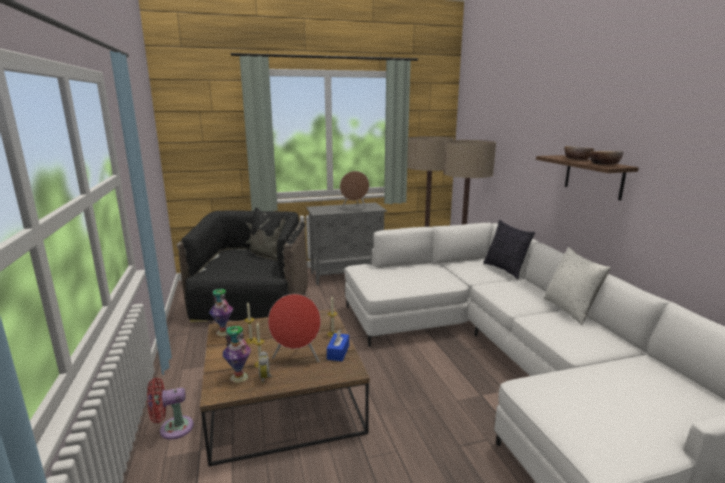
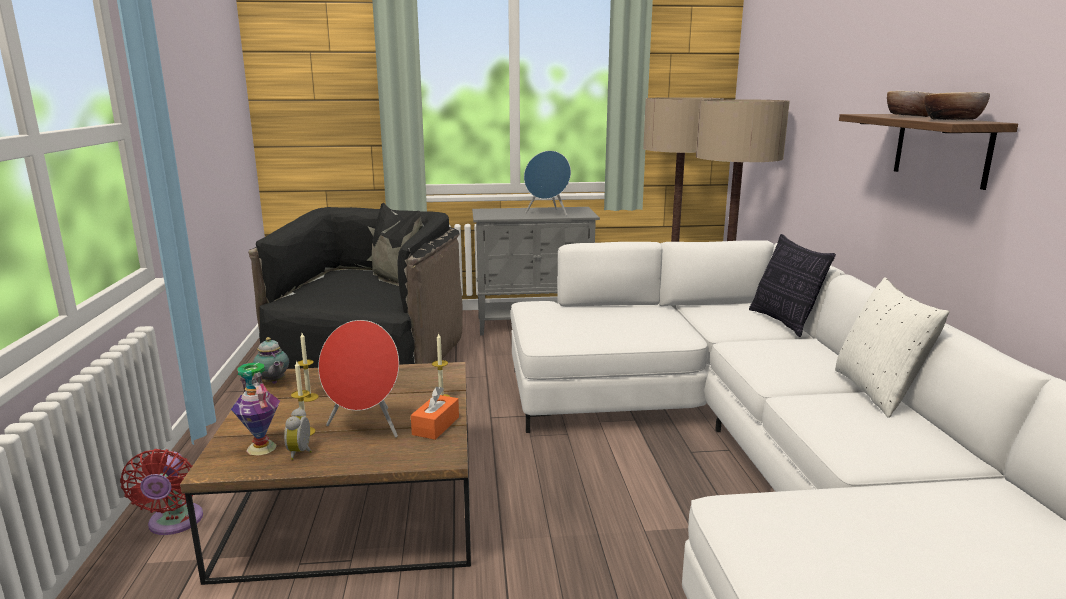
camera: 10 degrees right, 0 degrees up
red fan [147,378,194,440] -> red fan turned 90 degrees counterclockwise [120,449,203,535]
vase [209,289,233,336] -> teapot [253,337,289,384]
blue tissue box [327,329,349,361] -> orange tissue box [411,386,459,440]
brown speaker [340,171,369,210] -> blue speaker [524,151,571,216]

